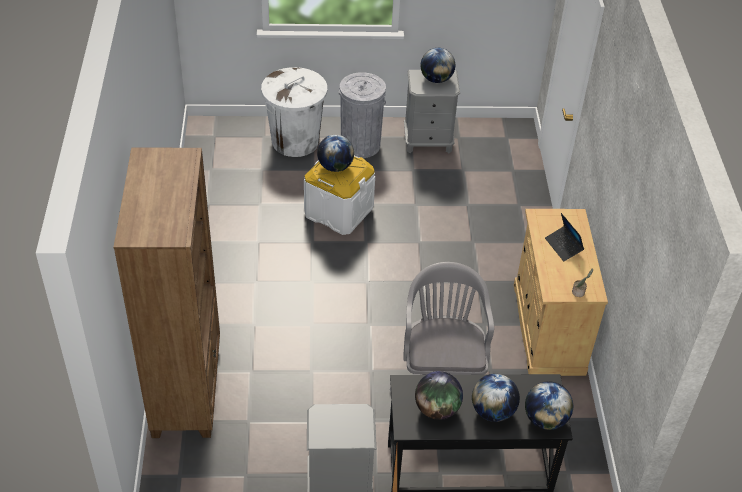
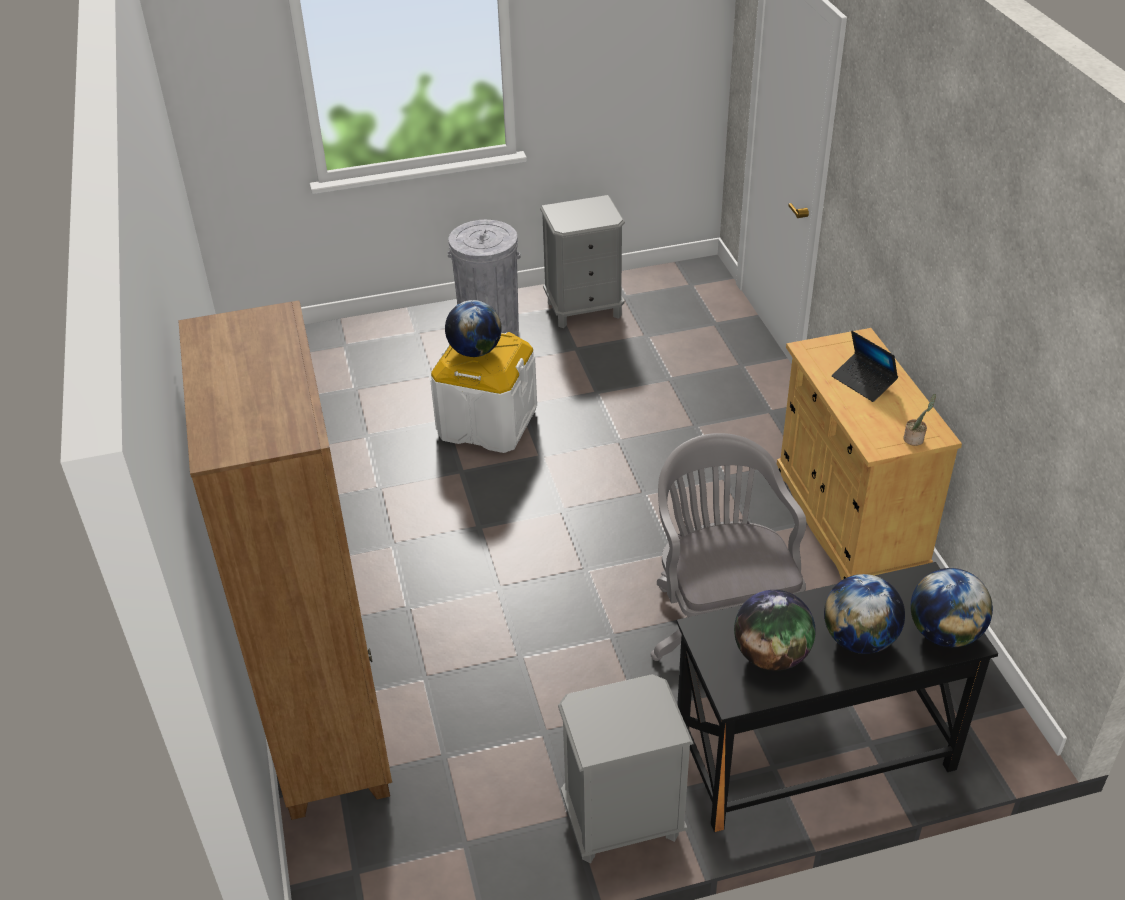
camera: 10 degrees left, 5 degrees down
white trash can [261,67,327,157] -> none
globe [421,48,455,83] -> none

